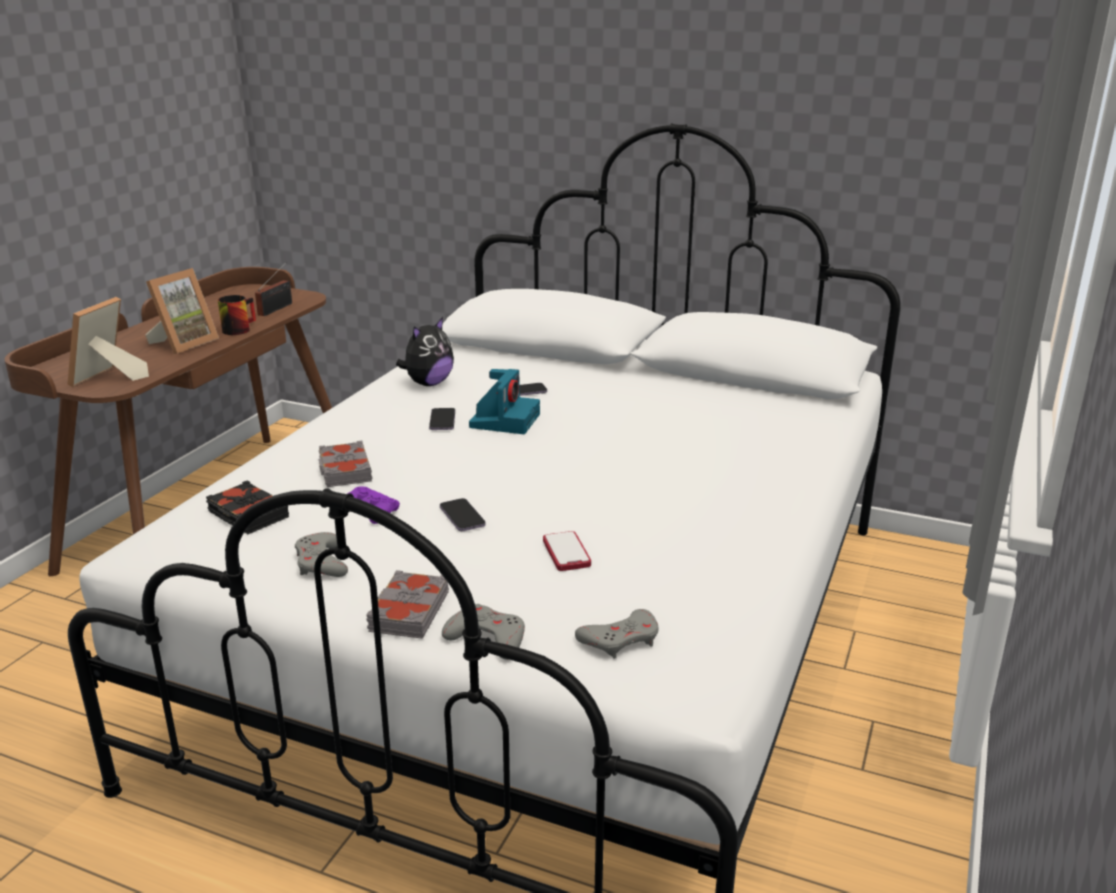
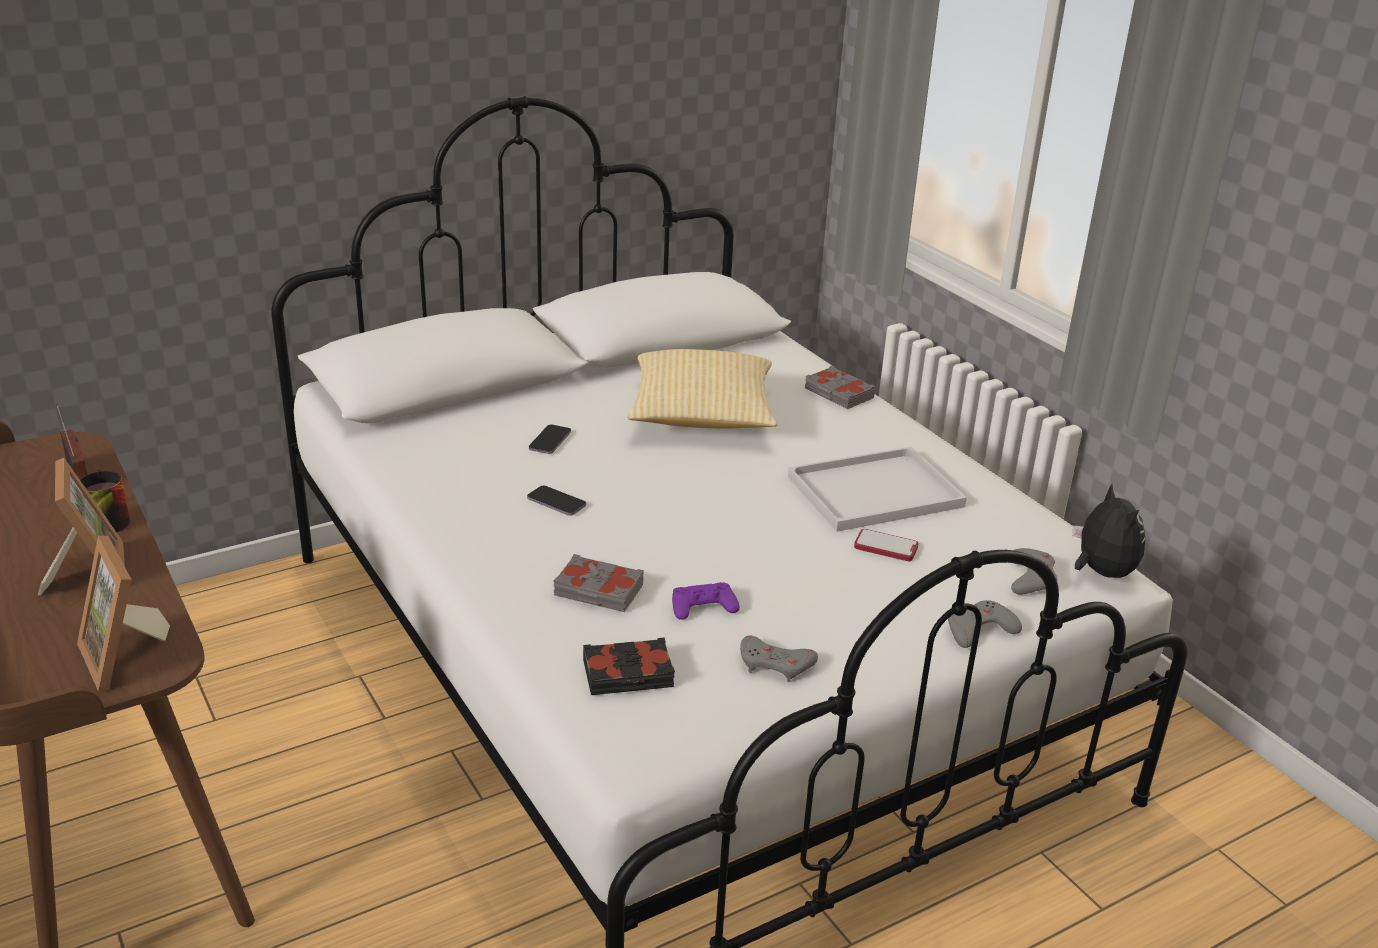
camera: 55 degrees left, 5 degrees up
grey book [366,570,449,639] -> grey book moved to [805,366,875,409]
plush toy [396,317,454,386] -> plush toy moved to [1072,484,1145,578]
phone [440,498,486,531] -> none
camera [469,369,540,434] -> none
none -> pillow [627,349,778,429]
none -> white tray [788,447,967,532]

